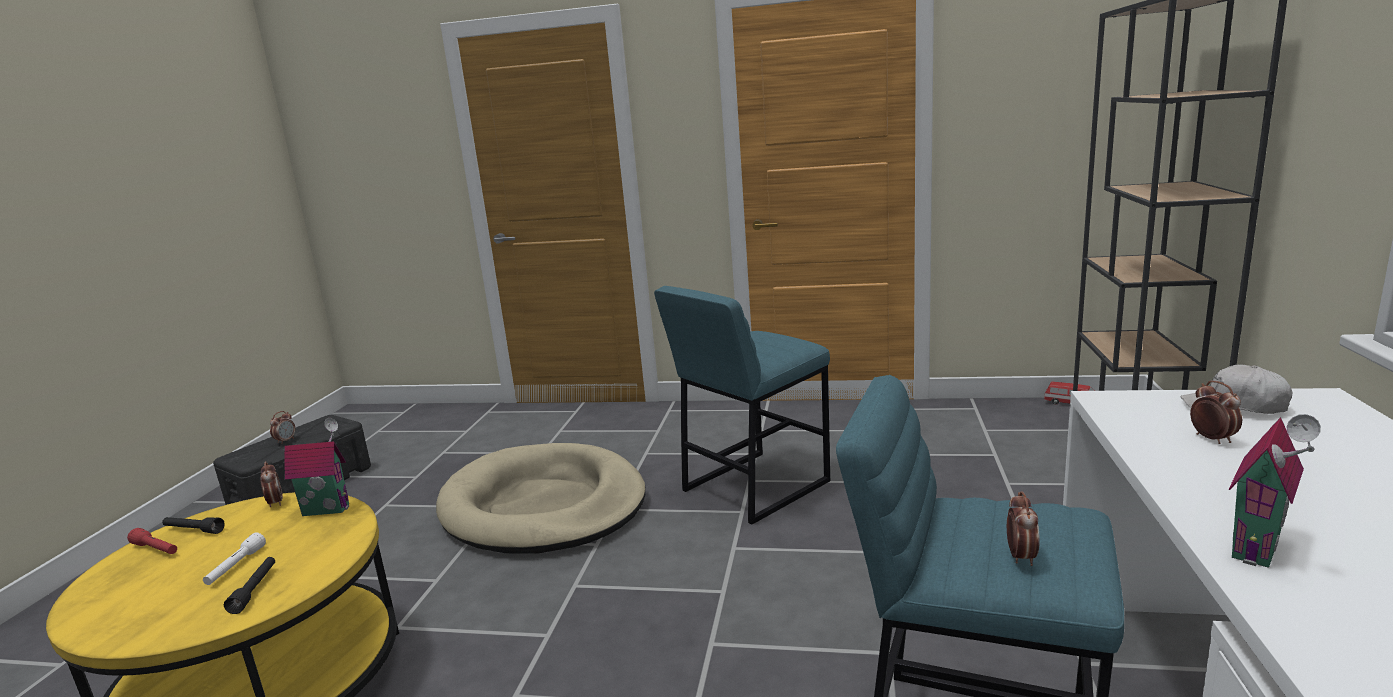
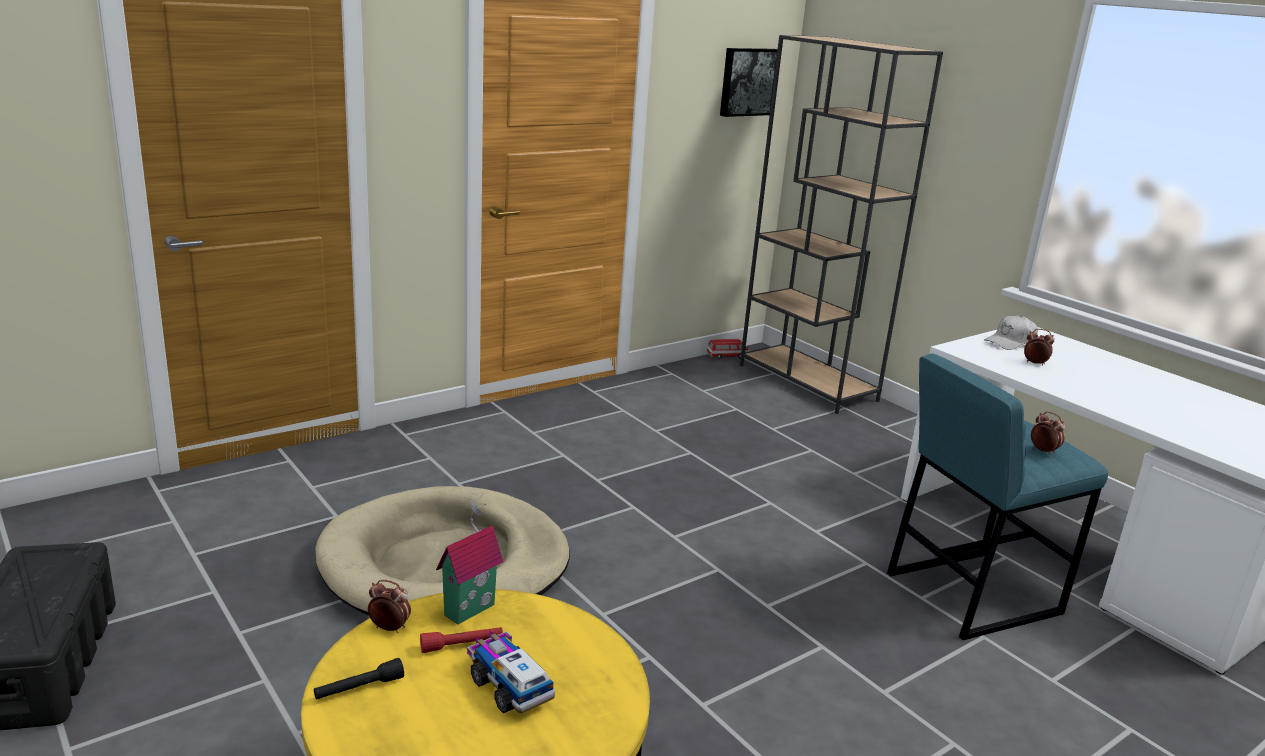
camera: 50 degrees left, 5 degrees up
red flashlight [127,528,177,554] -> red flashlight moved to [420,627,503,653]
white flashlight [203,533,266,585] -> toy truck [467,631,555,713]
black flashlight [224,557,275,614] -> none
alarm clock [270,411,295,444] -> none
blue stool [654,286,830,524] -> none
toy house [1229,414,1321,568] -> none
none -> picture [720,48,778,117]

